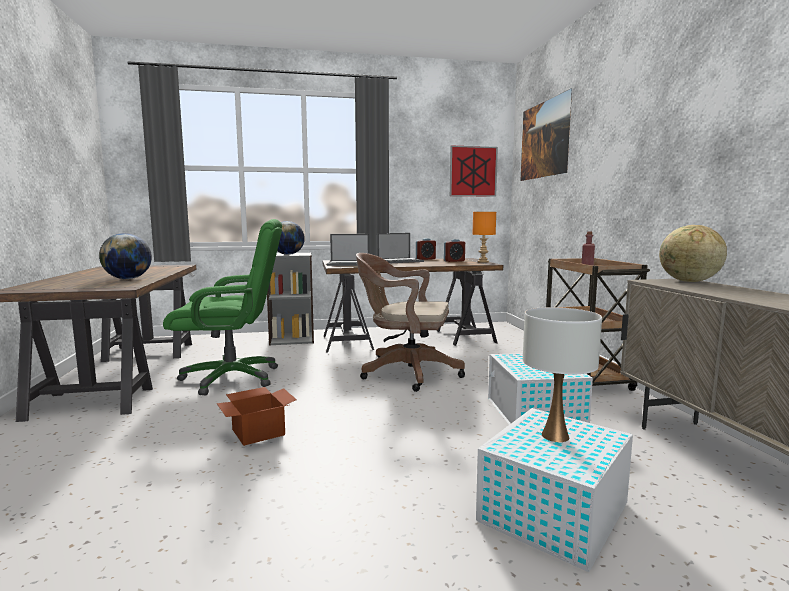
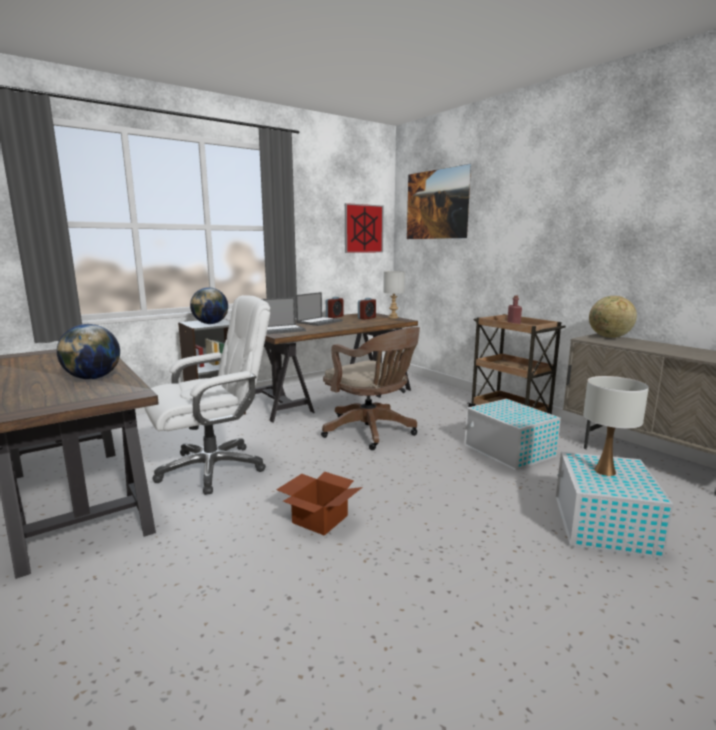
camera: 25 degrees left, 5 degrees up
green office chair [163,219,282,396] -> white office chair [144,295,270,495]
brown office chair [356,253,465,392] -> brown office chair turned 120 degrees counterclockwise [321,327,420,450]
orange table lamp [472,212,496,263] -> grey table lamp [383,271,405,319]

